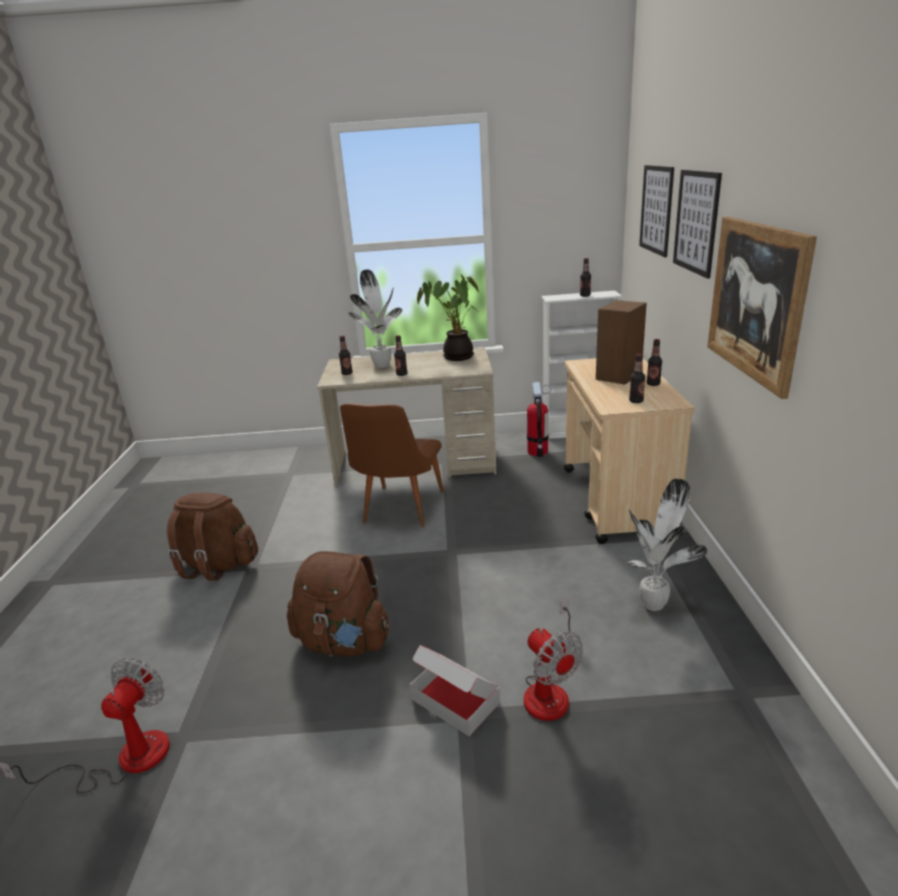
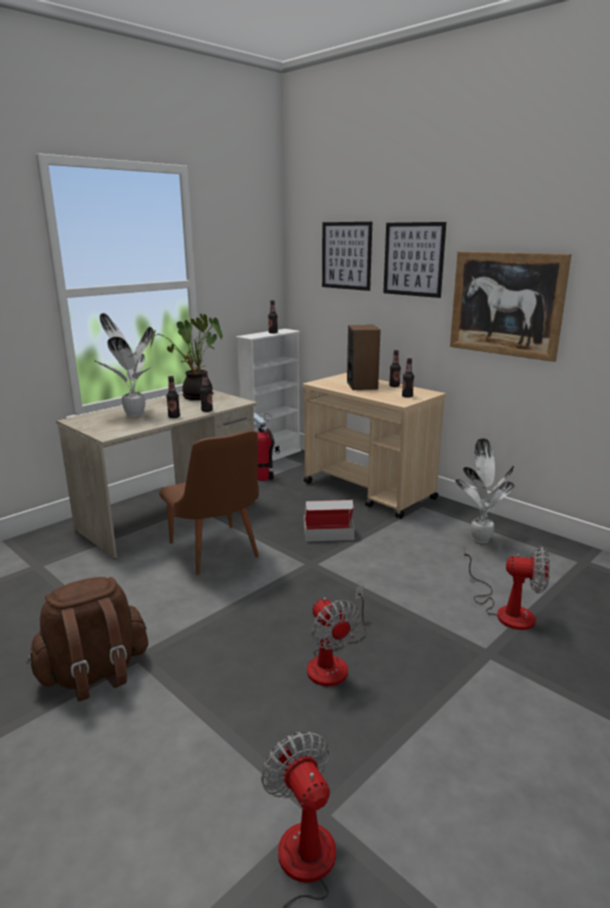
camera: 45 degrees left, 5 degrees down
brown backpack [287,551,389,656] -> fan [307,585,366,686]
bottle [339,335,353,375] -> bottle moved to [200,371,213,412]
cardboard box [410,645,500,737] -> cardboard box moved to [304,500,355,542]

